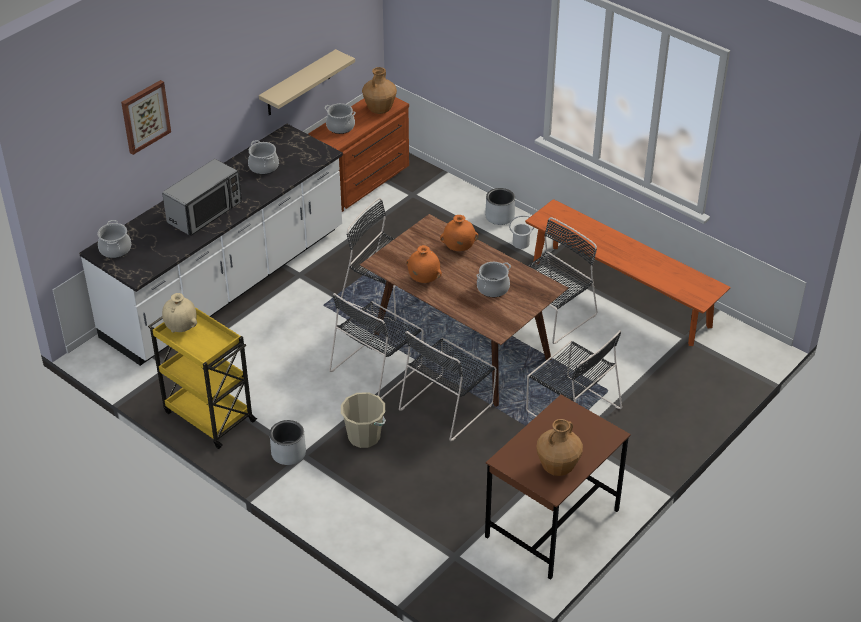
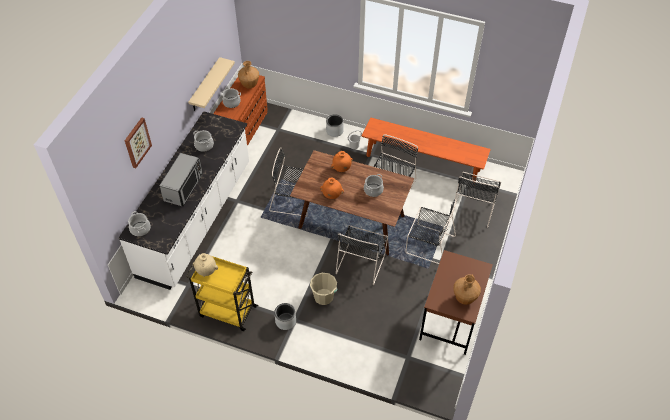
camera: 20 degrees left, 10 degrees up
black chair [329,293,423,399] -> black chair moved to [452,172,501,228]

